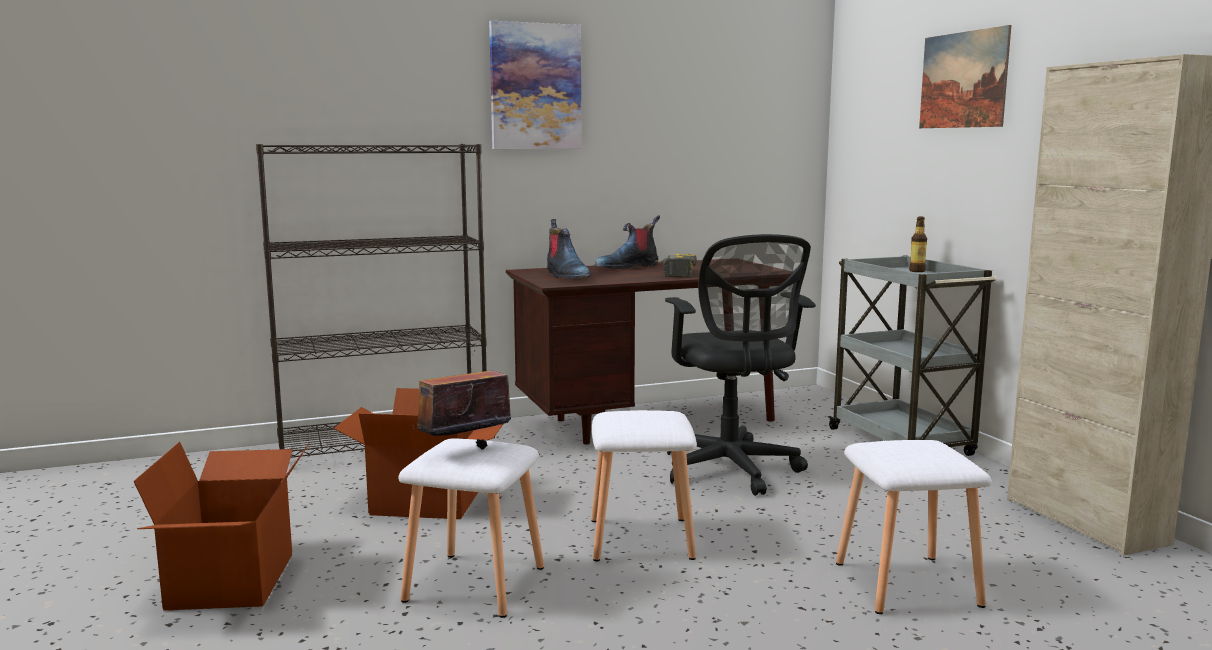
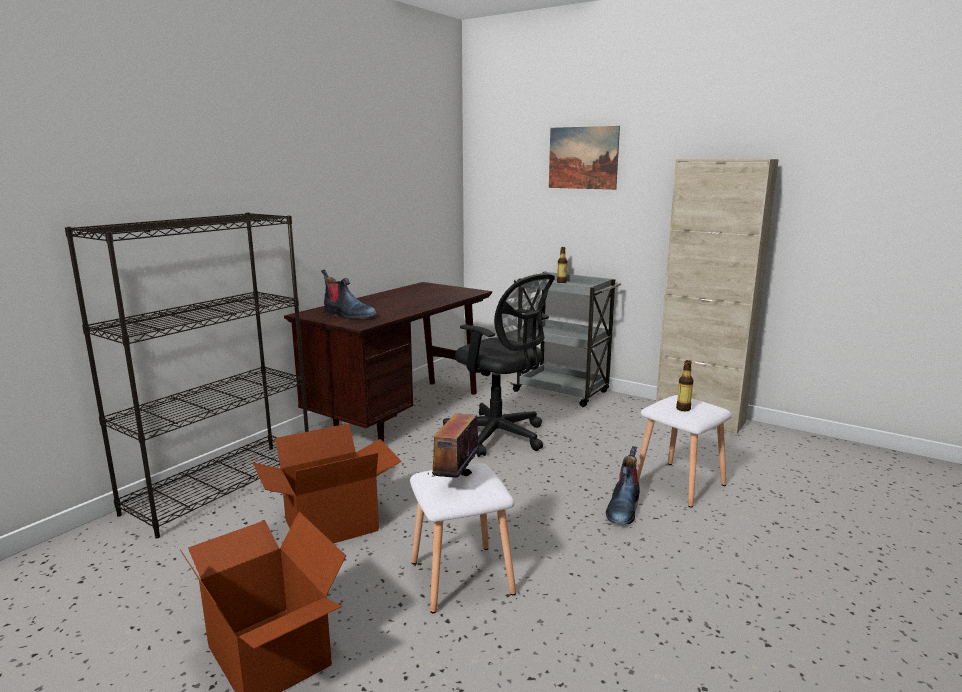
camera: 35 degrees left, 5 degrees up
picture [489,21,582,149] -> none
white stool [591,410,697,561] -> none
boot [595,216,660,269] -> boot moved to [606,446,640,525]
power drill [655,254,697,277] -> none
none -> bottle [676,360,693,411]

